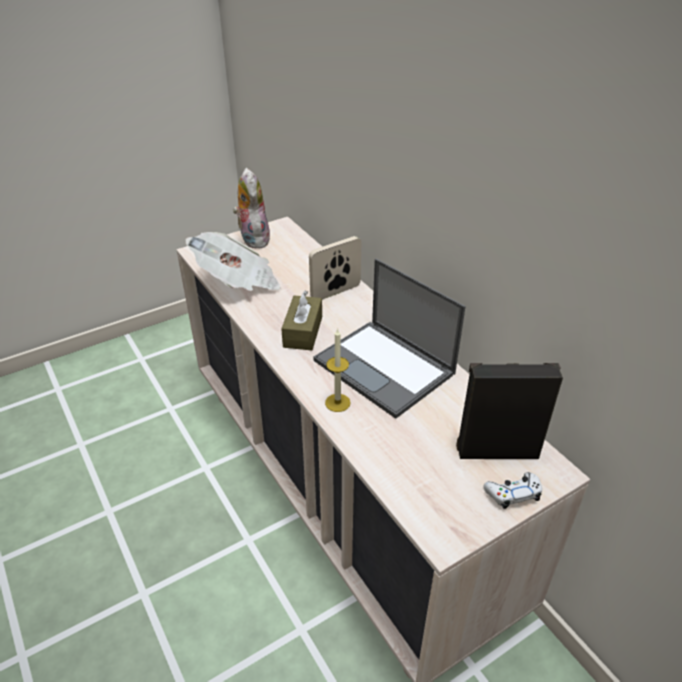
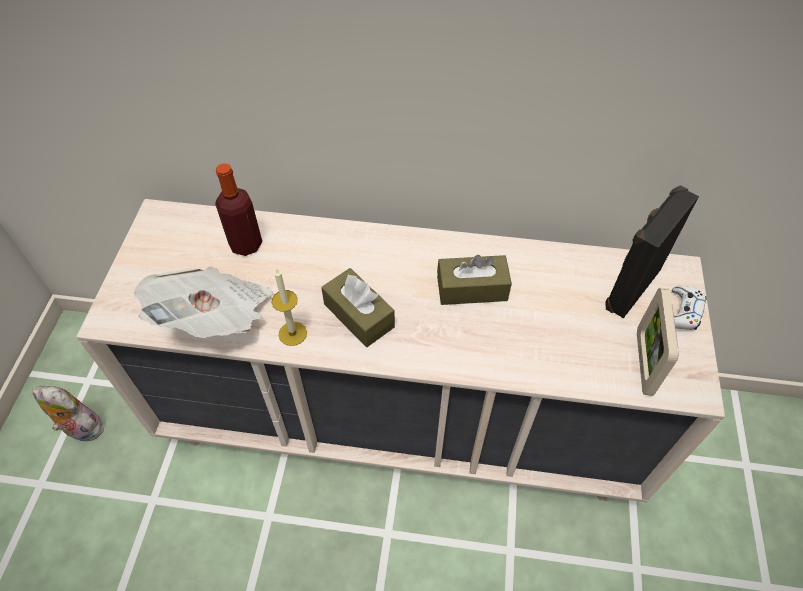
camera: 50 degrees left, 15 degrees up
plush toy [233,168,270,248] -> plush toy moved to [32,386,104,444]
picture frame [309,236,362,300] -> picture frame moved to [637,288,679,396]
laptop [313,258,466,419] -> brown tissue box [437,255,512,305]
candle [325,328,350,412] -> candle moved to [272,268,307,346]
none -> bottle [215,163,262,256]

